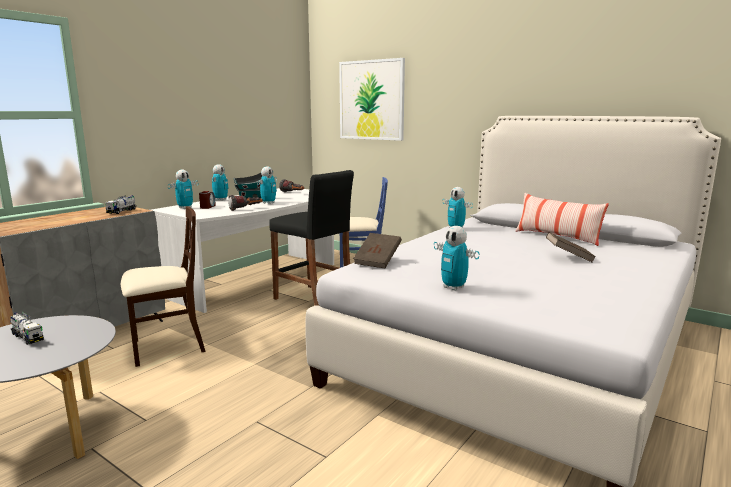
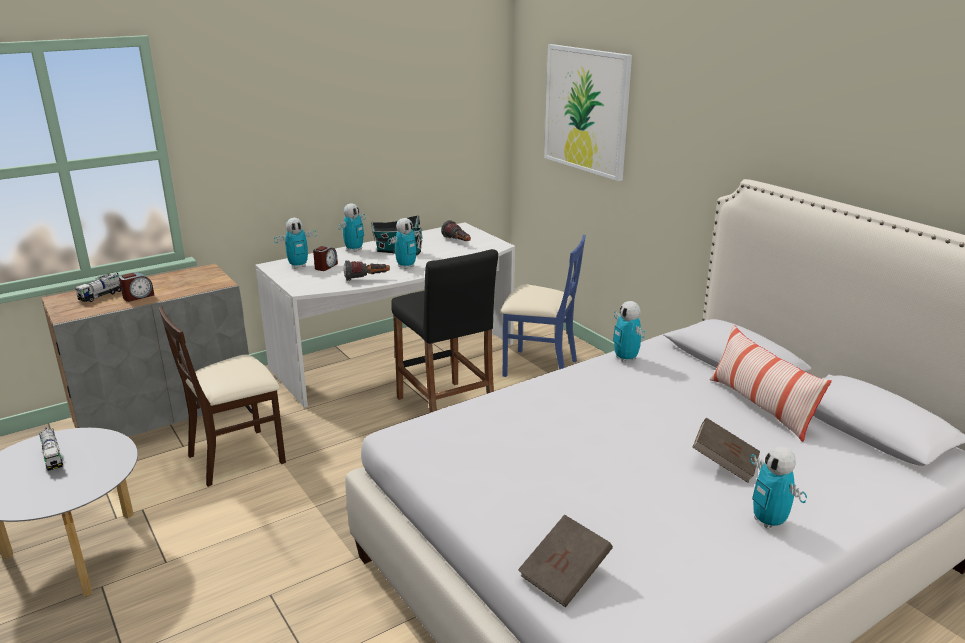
camera: 20 degrees right, 10 degrees up
toy truck [105,195,137,214] -> toy truck moved to [75,273,121,302]
beige chair [121,206,206,367] -> beige chair turned 150 degrees clockwise [158,306,286,487]
brown book [353,233,402,268] -> brown book moved to [518,515,613,607]
toy robot [434,226,480,291] -> toy robot moved to [751,446,807,530]
none -> alarm clock [119,272,154,302]

